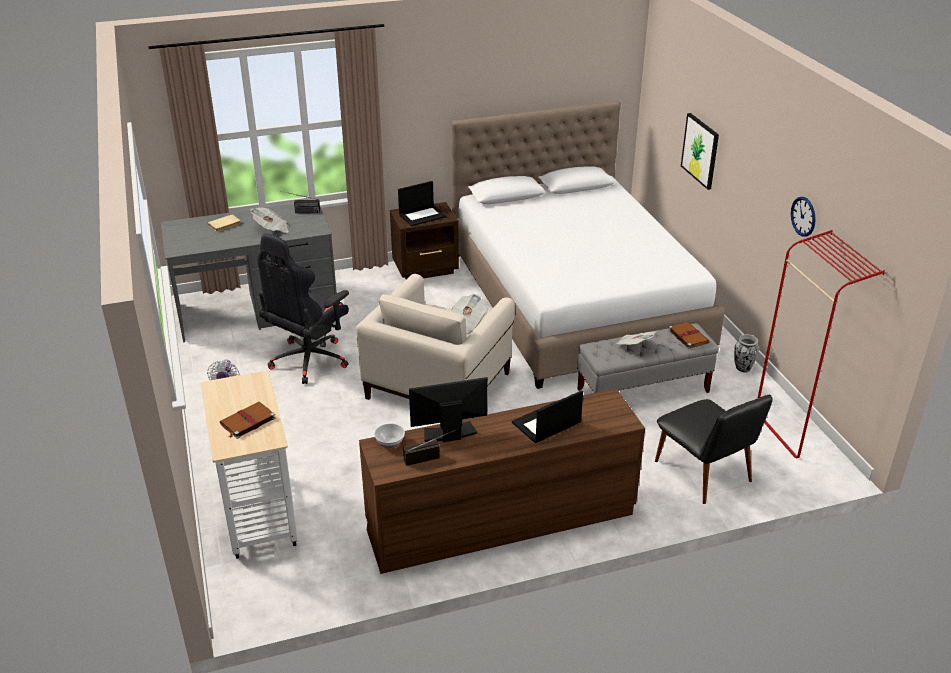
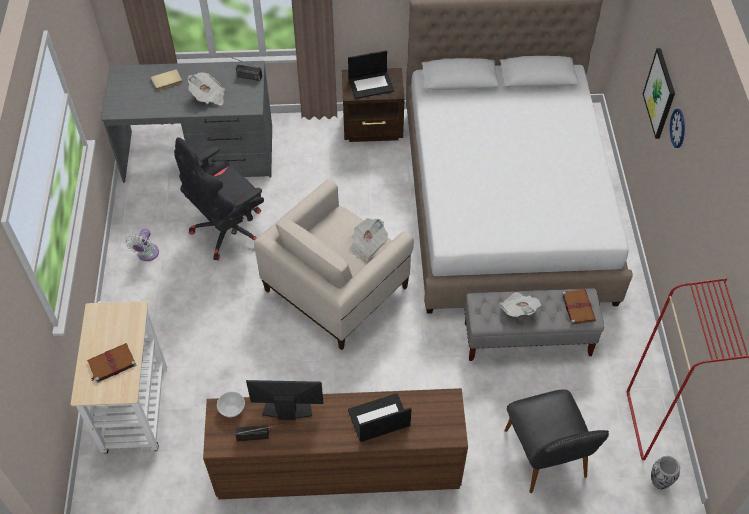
camera: 15 degrees right, 20 degrees up
vase [734,334,759,373] -> vase moved to [651,456,680,489]
wall clock [791,197,816,237] -> wall clock moved to [670,109,685,148]

